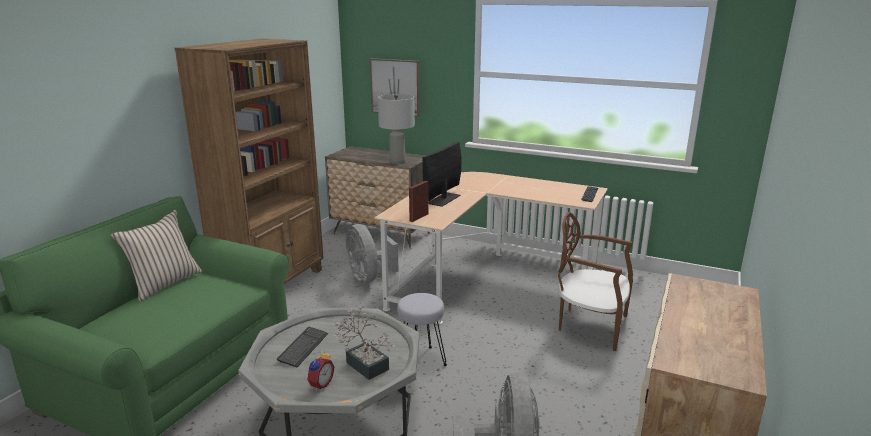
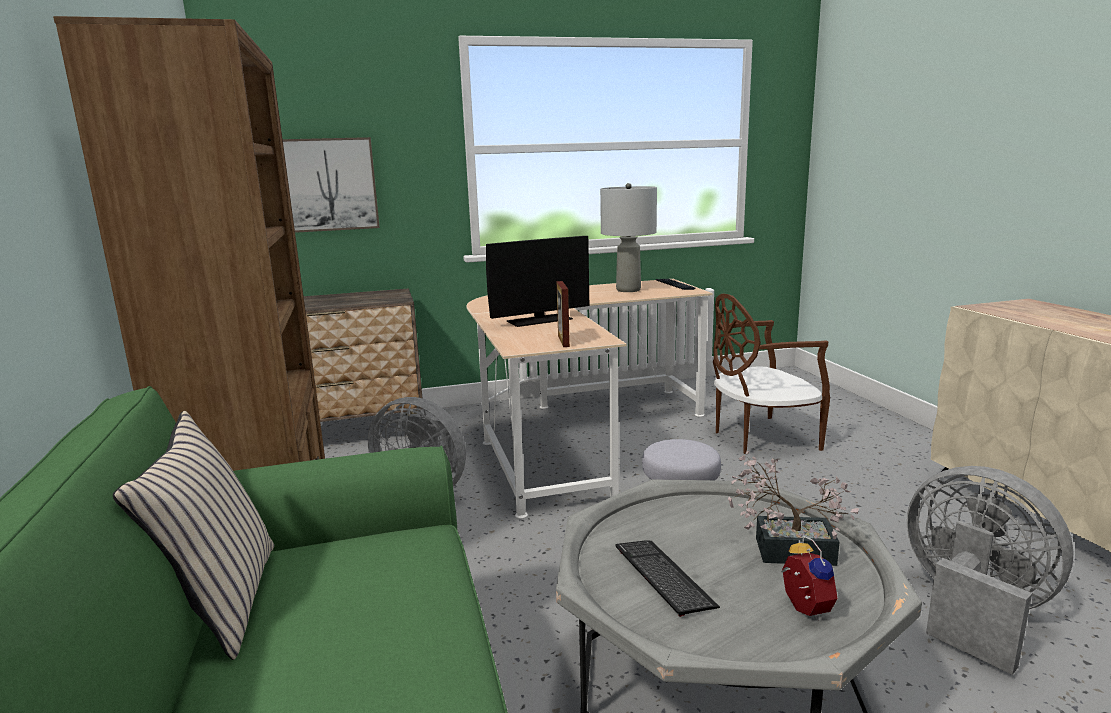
camera: 40 degrees left, 5 degrees down
grey table lamp [378,94,415,164] -> grey table lamp moved to [600,183,657,292]
monitor [422,142,462,207] -> monitor turned 105 degrees counterclockwise [486,236,589,327]

